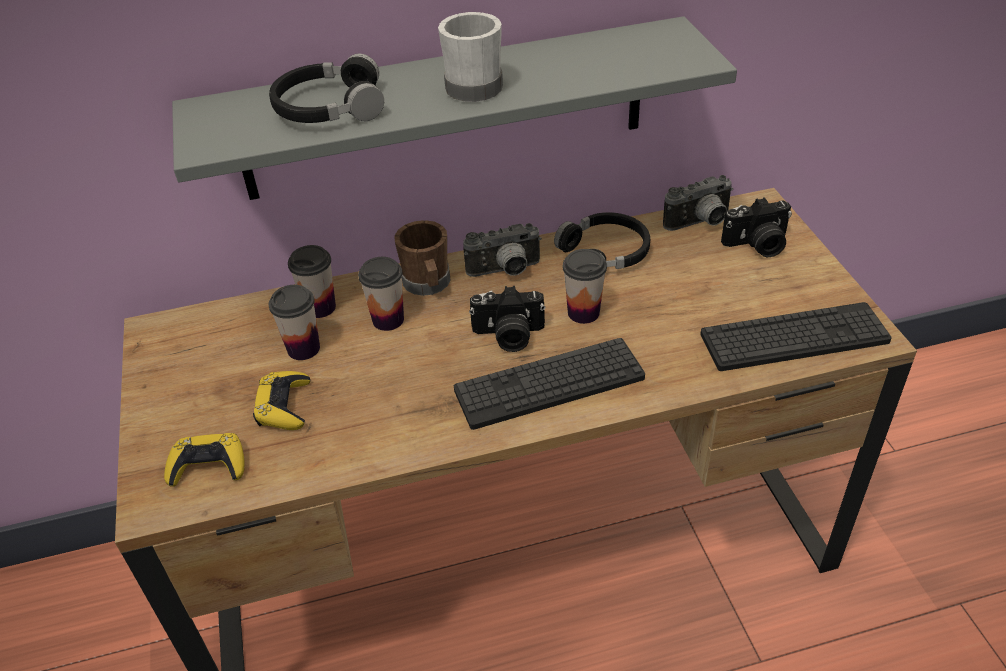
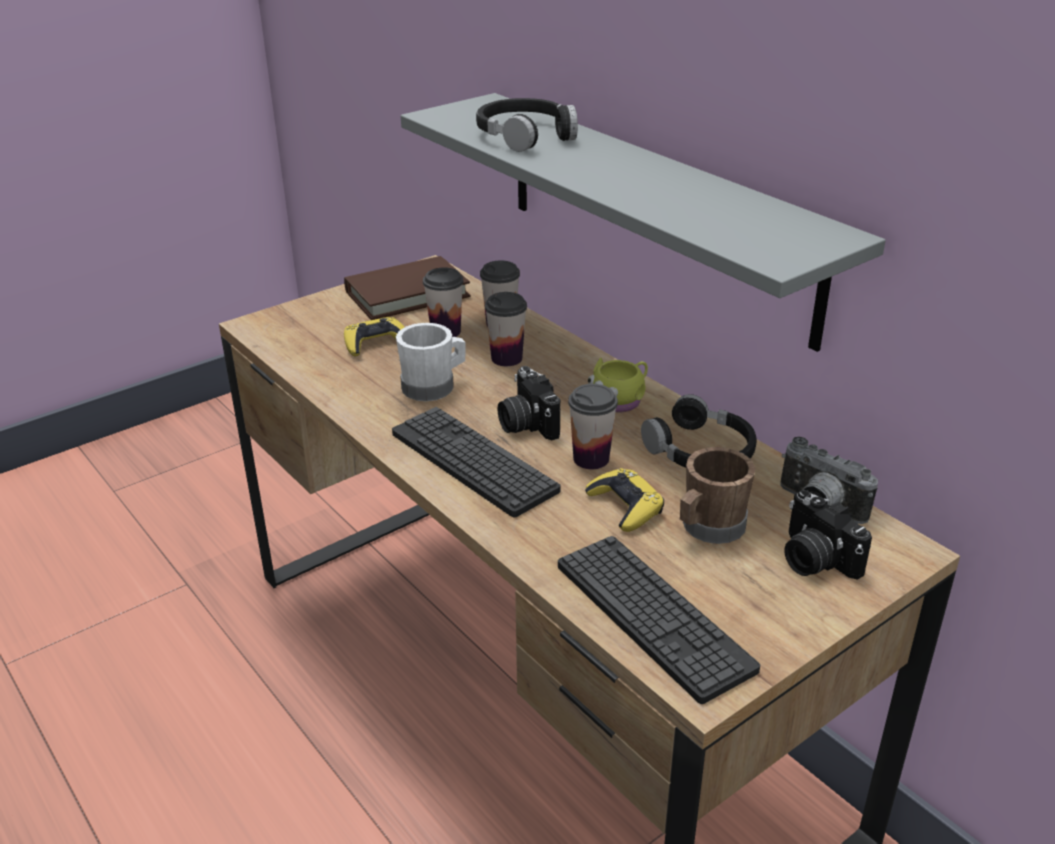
camera: 65 degrees right, 10 degrees down
yellow game controller [164,433,245,487] -> yellow game controller moved to [585,468,664,532]
brown mug [394,220,450,296] -> brown mug moved to [680,447,756,544]
white mug [438,12,503,102] -> white mug moved to [396,323,466,401]
camera [463,223,542,277] -> yellow mug [588,358,648,413]
none -> brown book [344,256,470,320]

